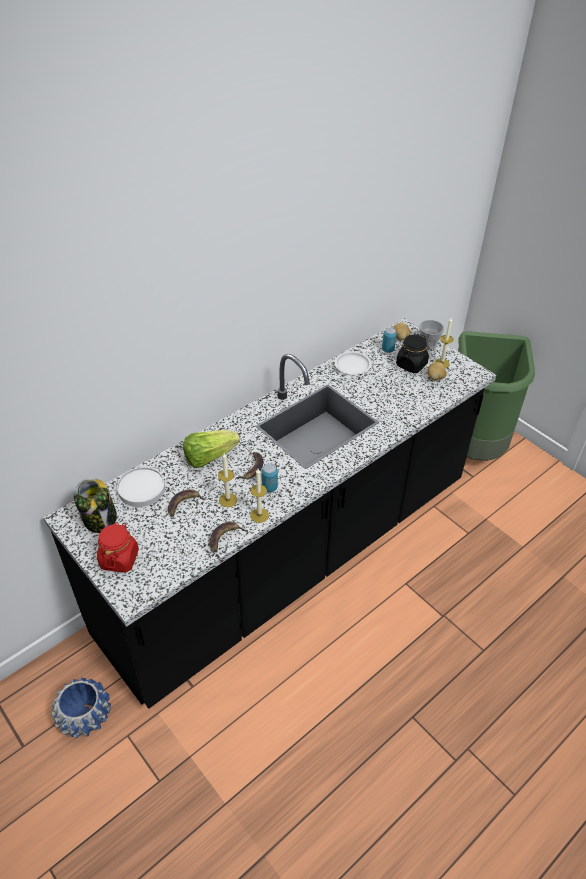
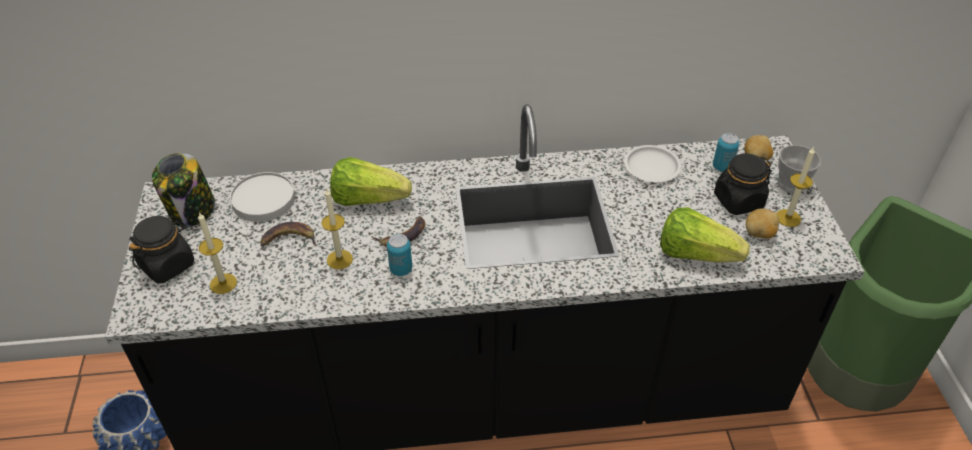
camera: 35 degrees right, 0 degrees up
red jar [97,522,139,572] -> black jar [129,216,194,283]
banana [210,521,247,552] -> none
candle [250,469,269,523] -> candle moved to [198,212,237,294]
none -> lettuce [660,207,750,263]

